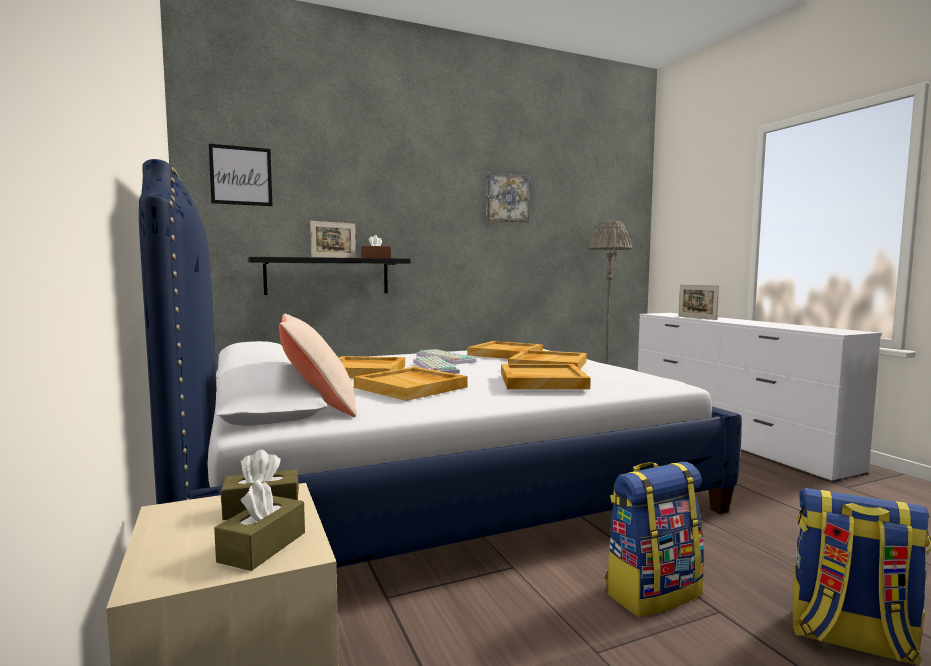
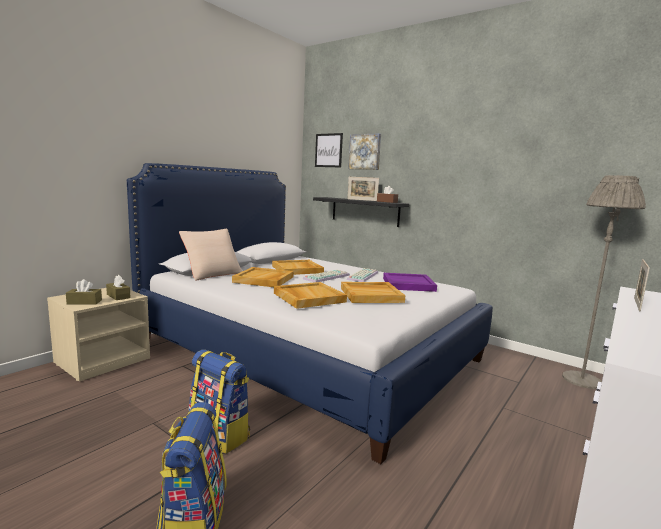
camera: 60 degrees right, 5 degrees up
beige tray [467,341,543,359] -> purple tray [383,273,437,292]
picture [486,173,529,223] -> picture moved to [348,133,381,170]

